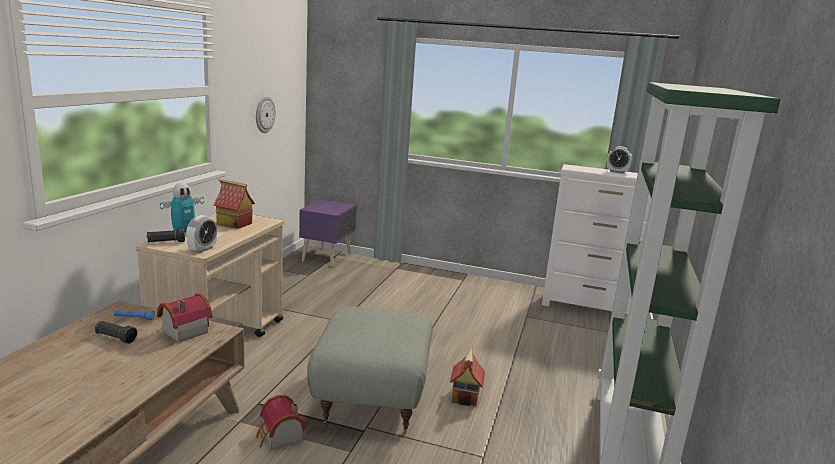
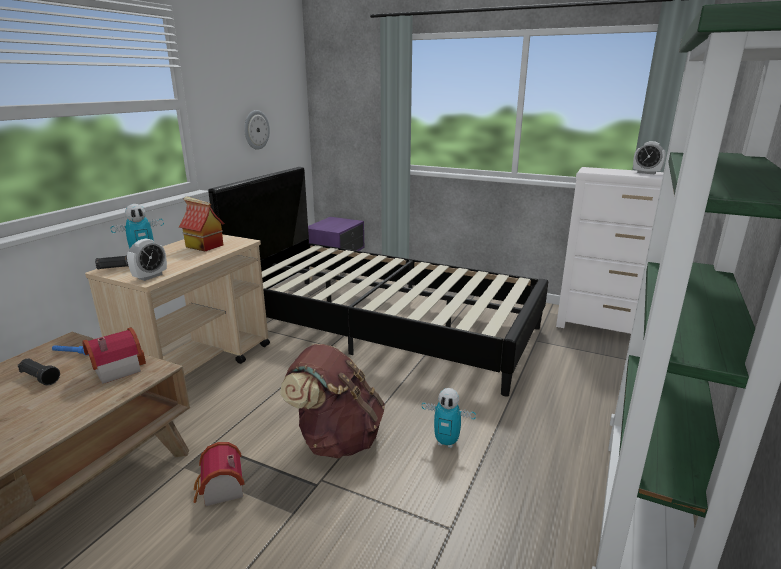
camera: 10 degrees right, 5 degrees up
grey ottoman [307,307,433,434] -> brown backpack [280,344,385,458]
toy house [450,346,485,406] -> toy robot [422,388,476,448]
none -> black bed [208,167,548,397]

